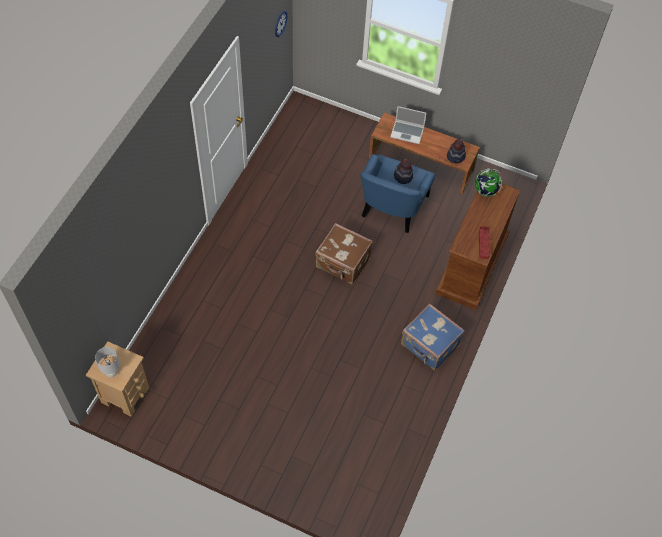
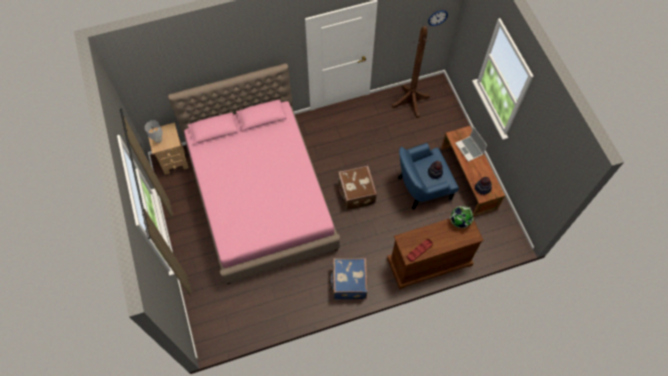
camera: 50 degrees right, 5 degrees up
none -> pink bed [168,63,340,284]
none -> brown clothes rack [392,26,432,118]

